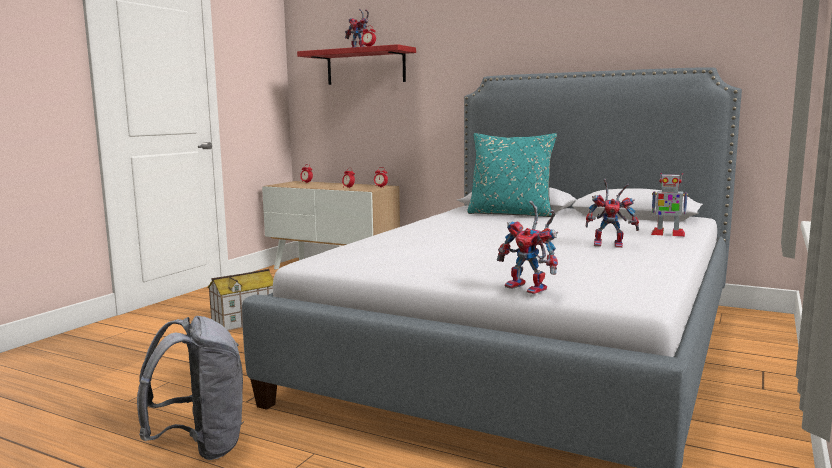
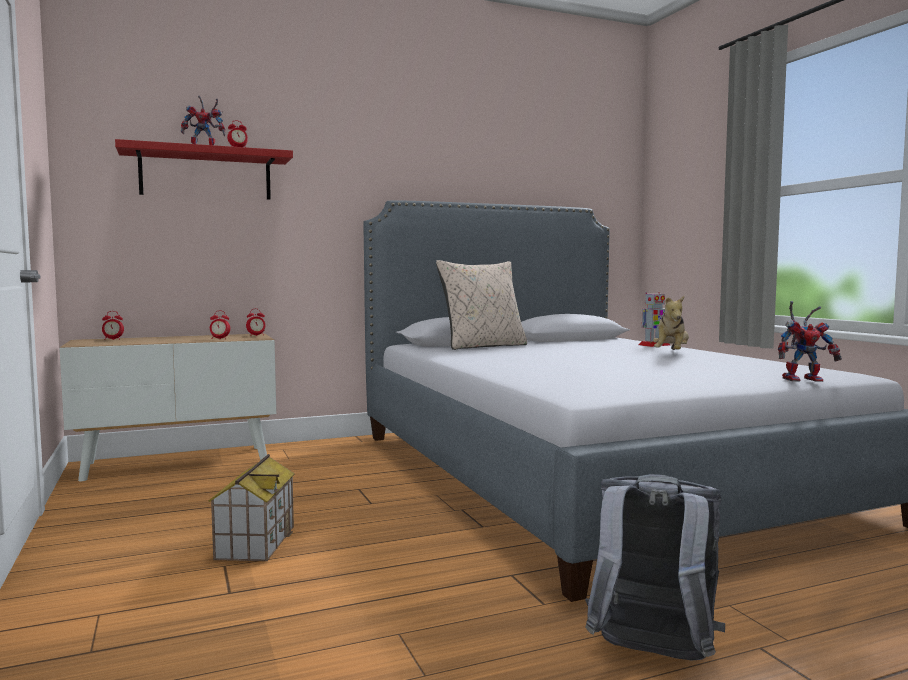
camera: 50 degrees left, 5 degrees down
turquoise pillow [467,133,557,217] -> beige pillow [436,260,527,350]
toy robot [586,178,639,248] -> plush toy [653,296,689,350]

